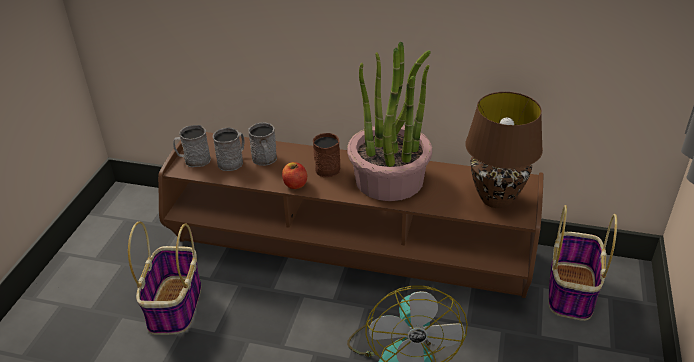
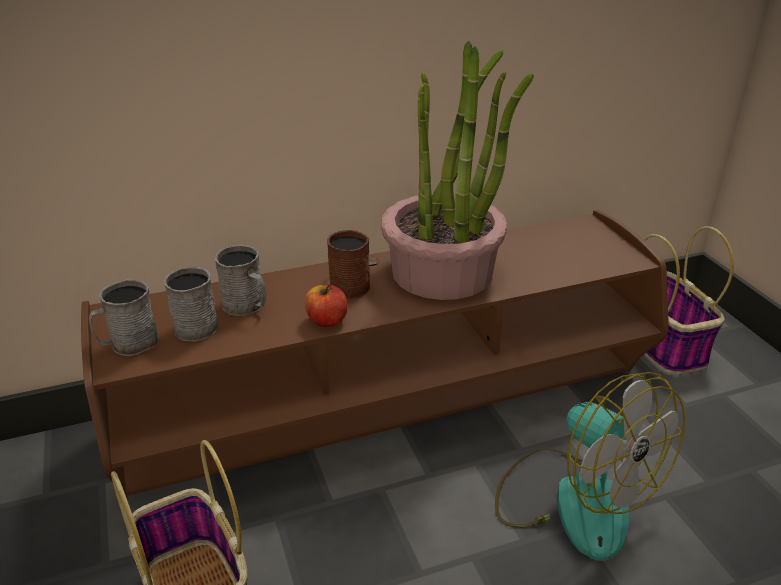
camera: 35 degrees left, 5 degrees down
brown table lamp [465,92,543,208] -> none

